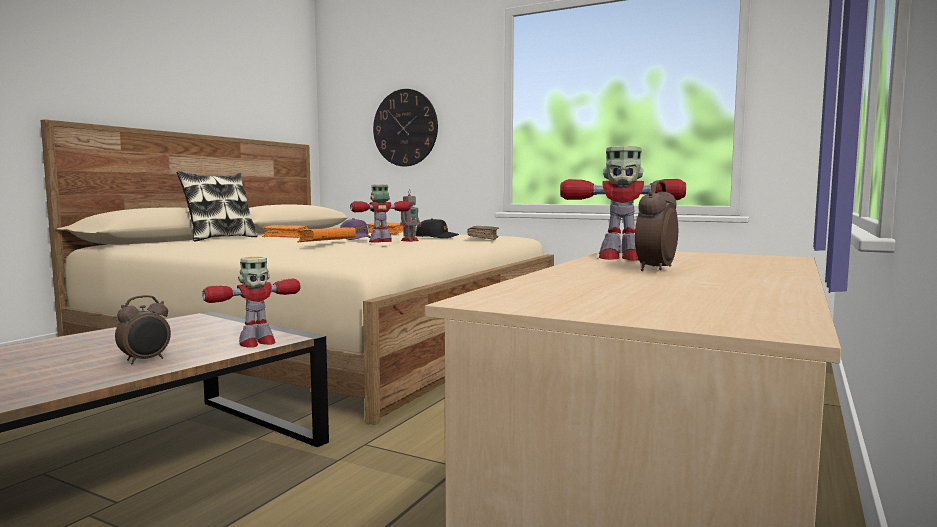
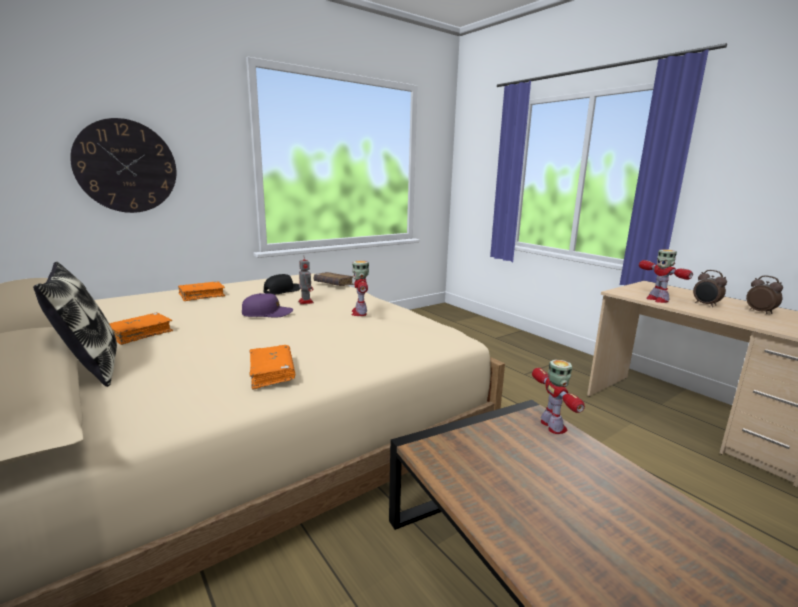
camera: 65 degrees left, 10 degrees up
alarm clock [115,295,171,364] -> alarm clock moved to [746,276,783,314]
orange book [296,227,356,242] -> orange book moved to [249,345,295,390]
toy robot [560,146,686,260] -> toy robot turned 120 degrees clockwise [639,249,693,303]

